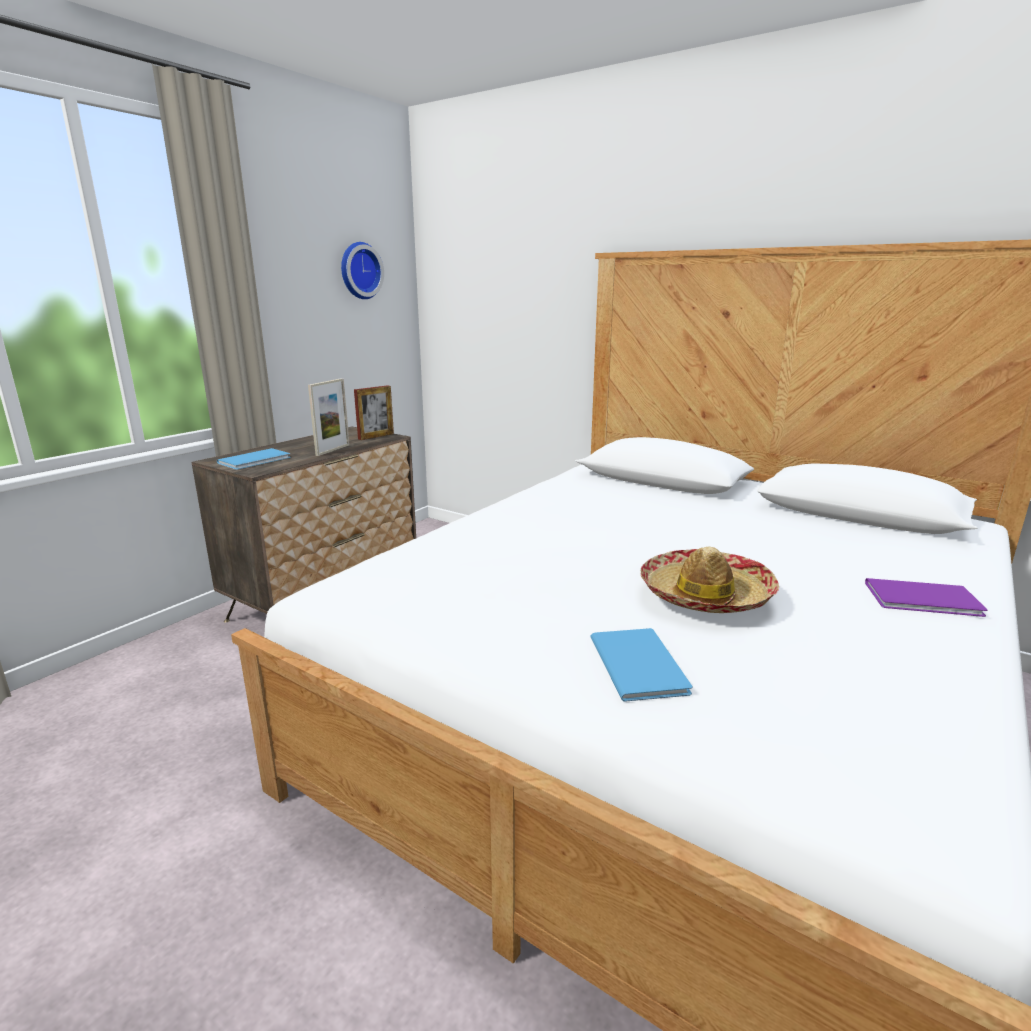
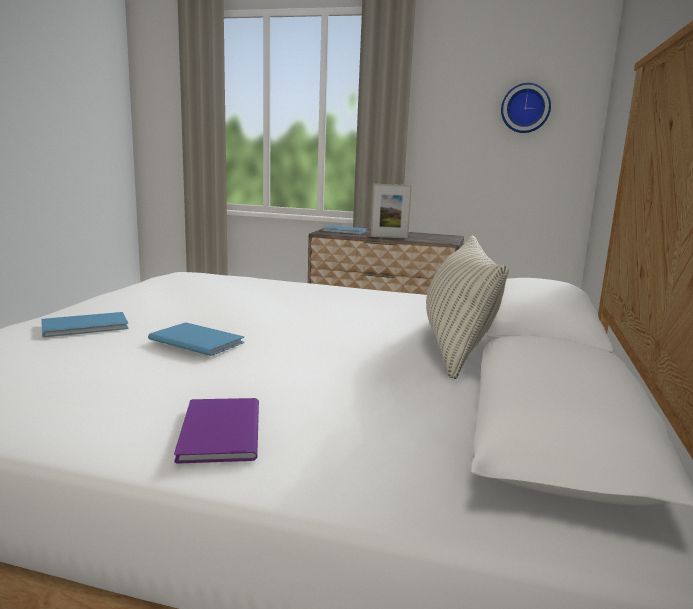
camera: 70 degrees right, 5 degrees down
picture frame [354,385,394,440] -> none
hat [641,547,779,613] -> blue book [148,323,244,356]
none -> pillow [426,235,509,379]

